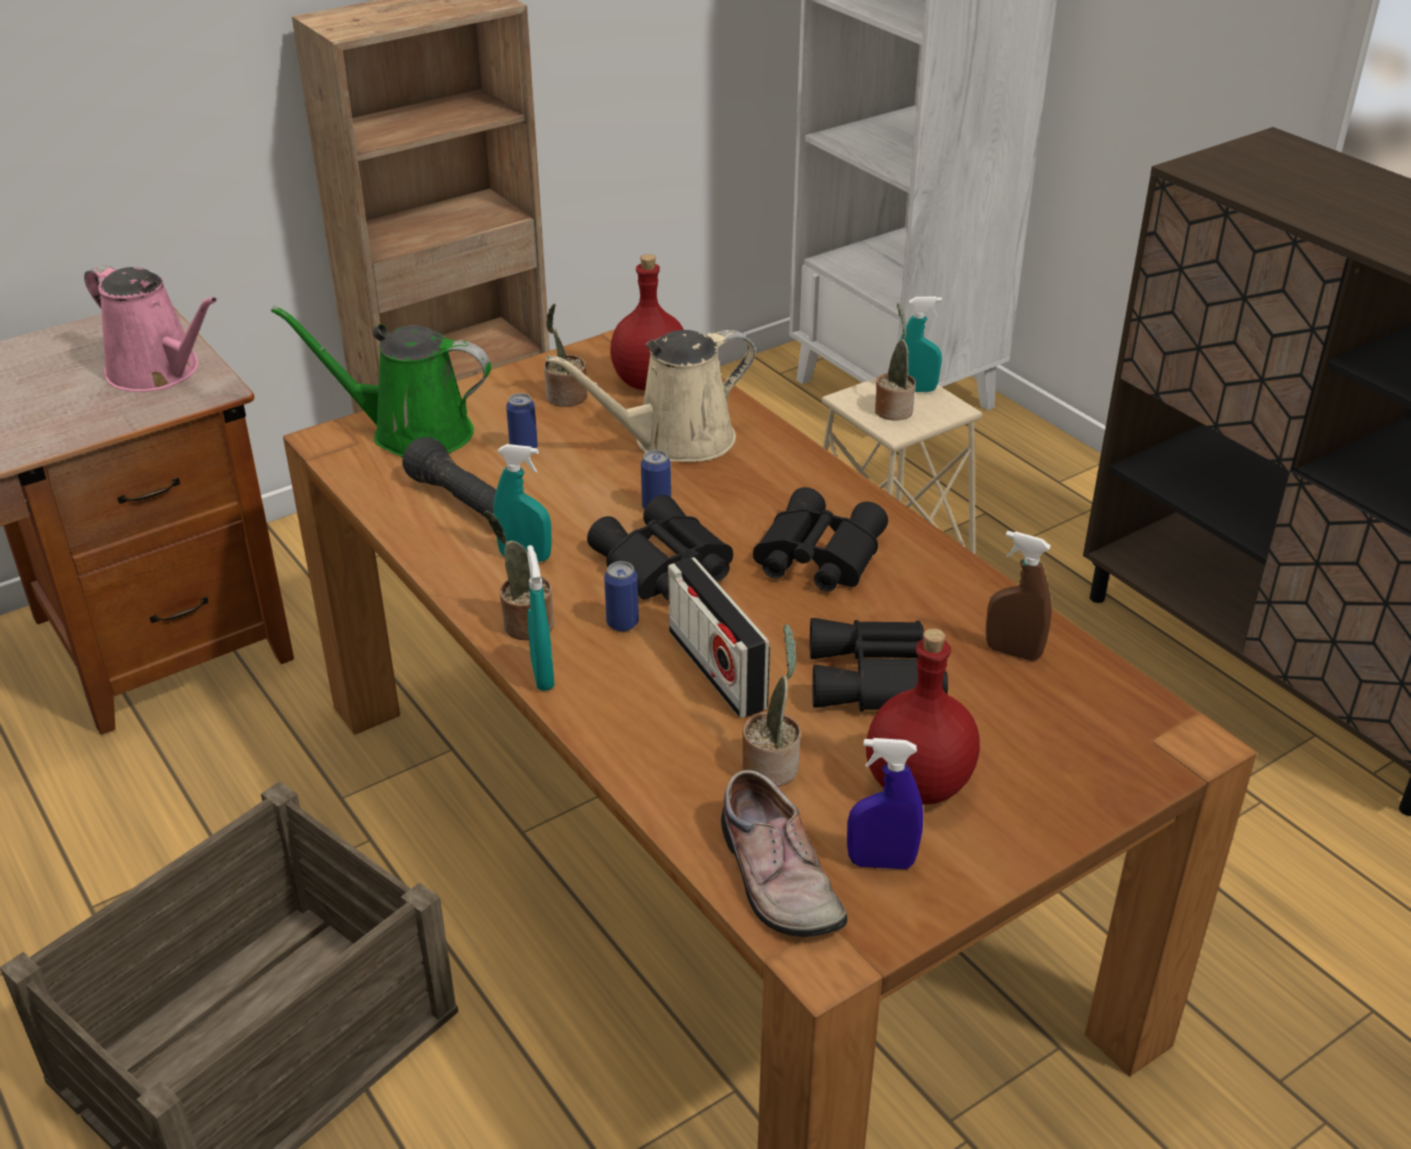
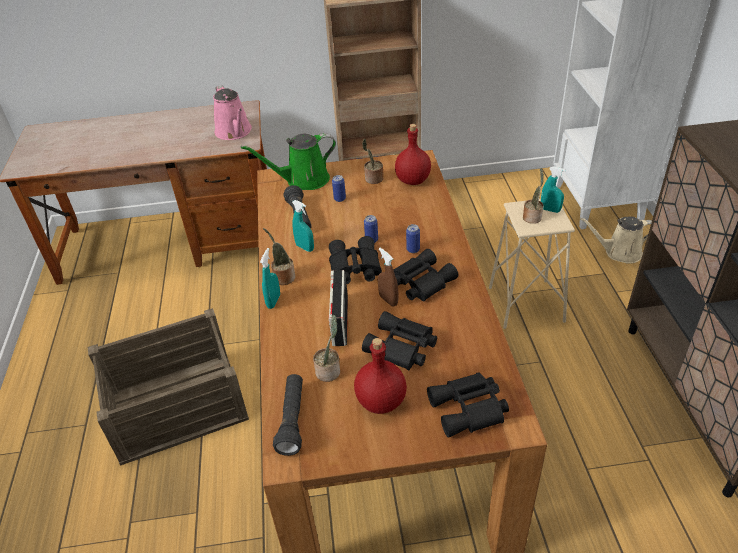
camera: 30 degrees right, 5 degrees up
green watering can [271,306,491,457] -> green watering can turned 60 degrees counterclockwise [241,133,336,190]
beige watering can [546,330,755,462] -> beige watering can moved to [580,216,652,264]
can [604,561,639,632] -> can moved to [406,224,420,253]
shoe [721,770,847,937] -> black flashlight [273,374,303,456]
blue spray bottle [847,738,923,869] -> none
brown spray bottle [986,531,1052,661] -> brown spray bottle moved to [378,248,398,307]
none -> black binoculars [427,372,509,438]

